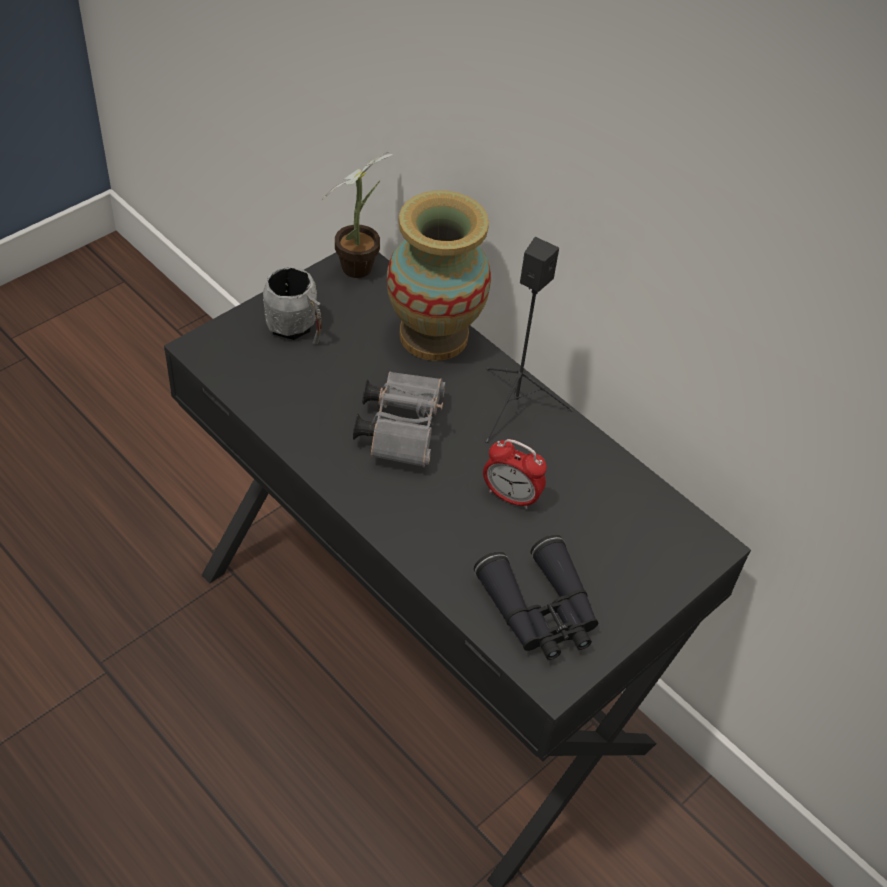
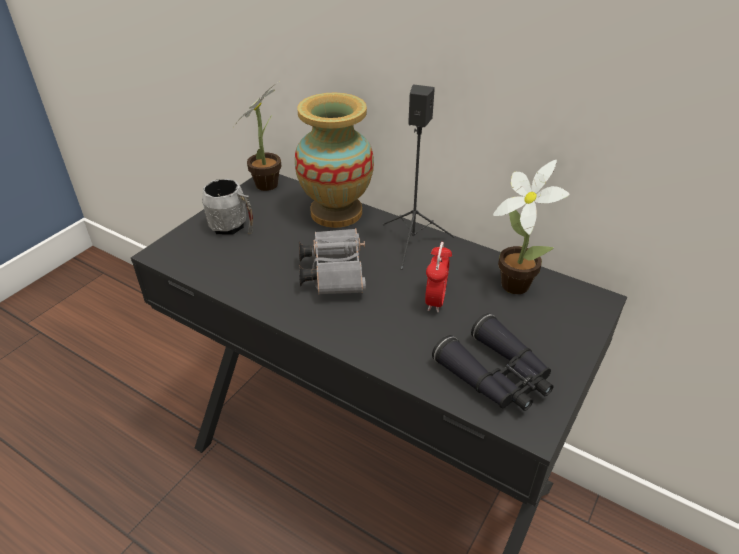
camera: 10 degrees left, 10 degrees down
alarm clock [483,439,547,509] -> alarm clock turned 90 degrees counterclockwise [425,242,452,313]
none -> potted plant [493,160,570,294]

